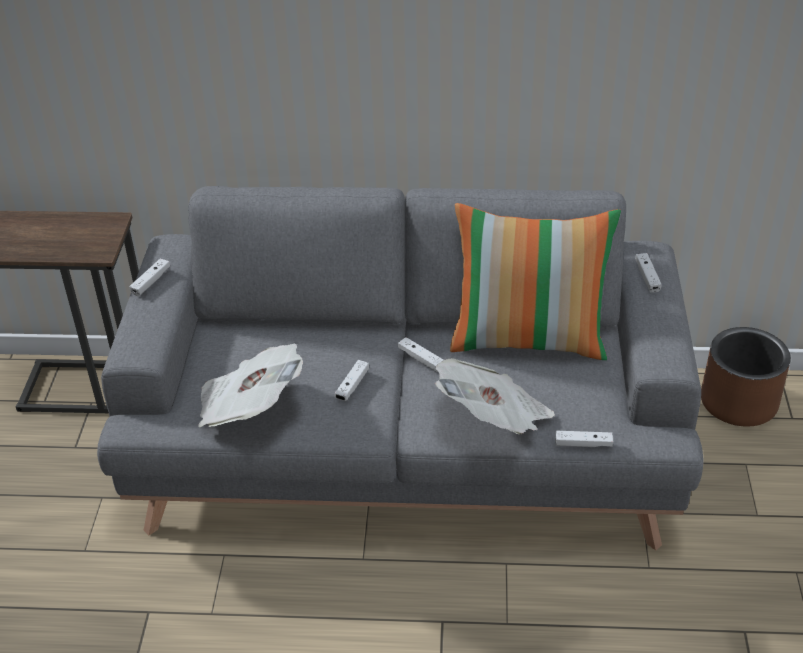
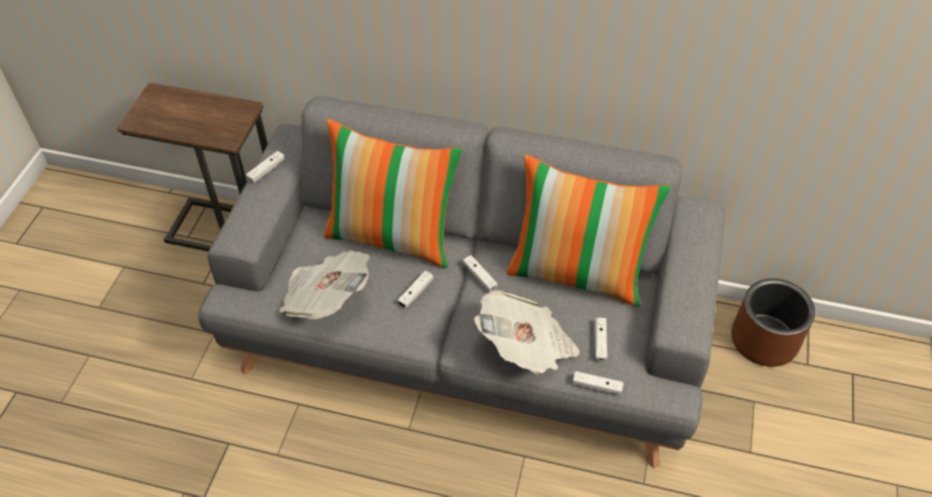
camera: 10 degrees right, 10 degrees up
white game controller [635,253,662,293] -> white game controller moved to [594,317,607,362]
none -> pillow [324,119,462,268]

